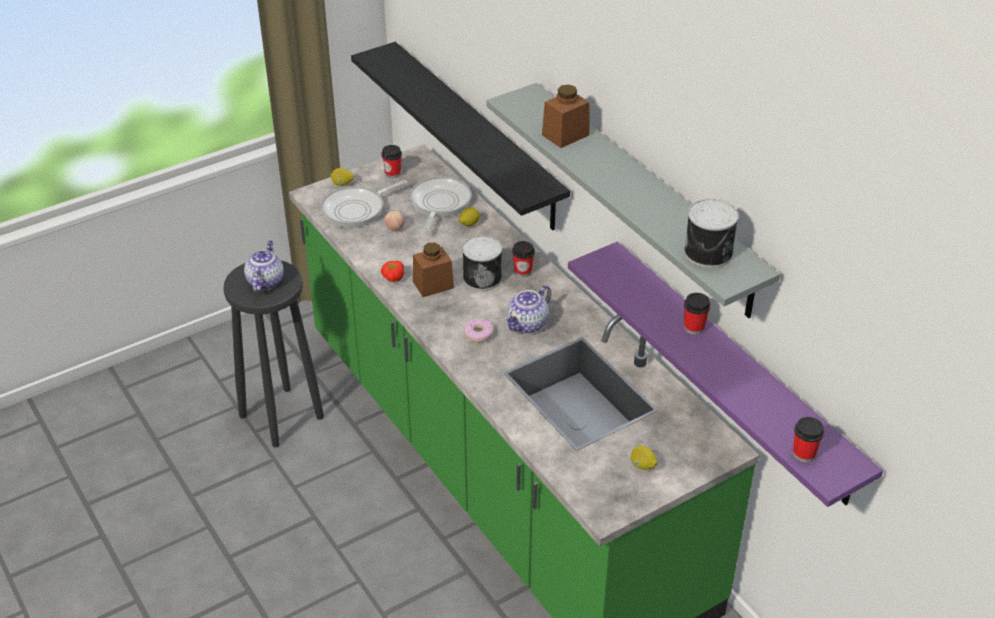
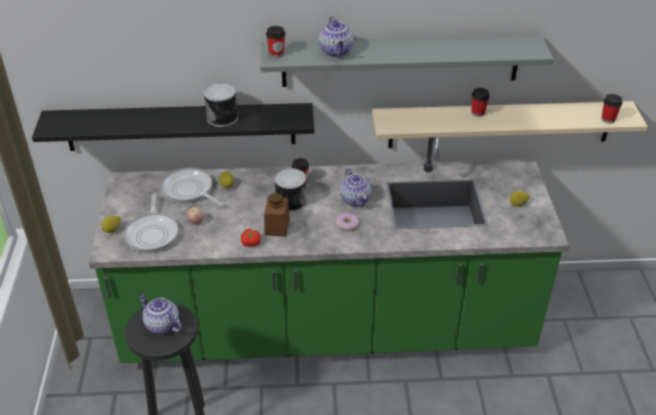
camera: 60 degrees left, 0 degrees up
cup [381,145,402,178] -> cup moved to [266,26,285,58]
brown jar [542,85,590,148] -> teapot [319,17,353,57]
purple shelf [568,242,883,507] -> beige shelf [372,101,648,148]
can [684,199,739,268] -> can moved to [203,82,238,127]

